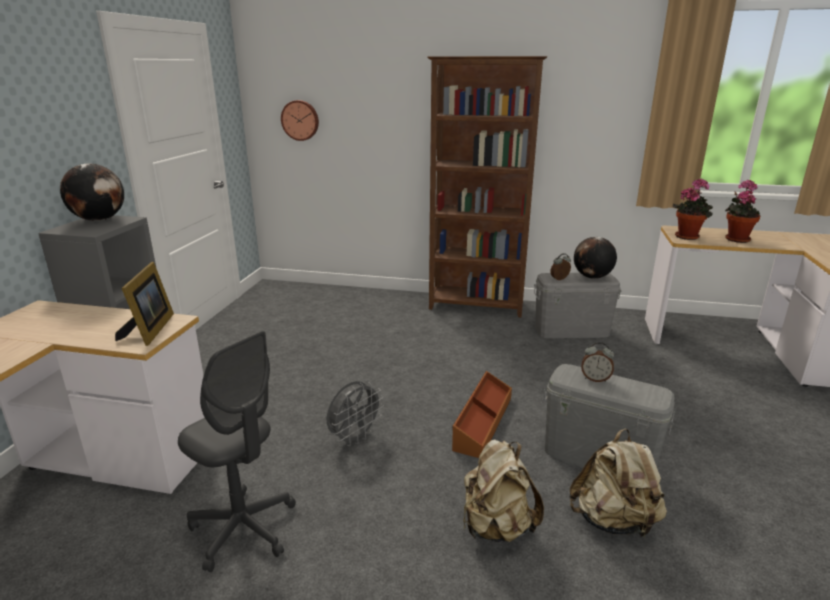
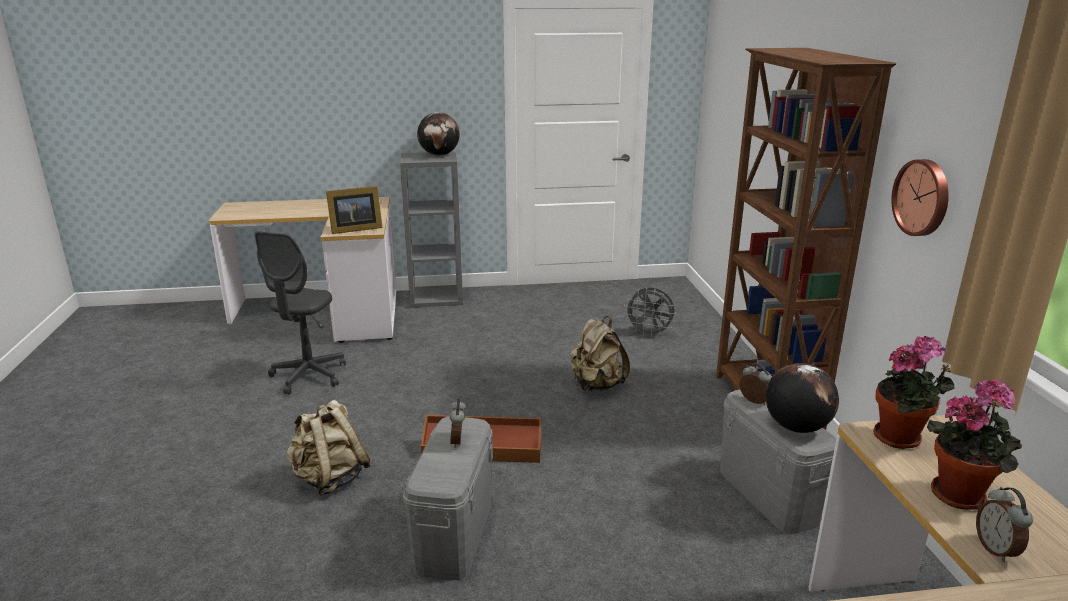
camera: 70 degrees right, 0 degrees up
wall clock [281,100,319,141] -> wall clock moved to [891,159,949,236]
grey fan [327,381,384,446] -> grey fan moved to [624,288,675,337]
beige backpack [570,428,667,538] -> beige backpack moved to [570,316,630,391]
none -> alarm clock [976,487,1033,562]

